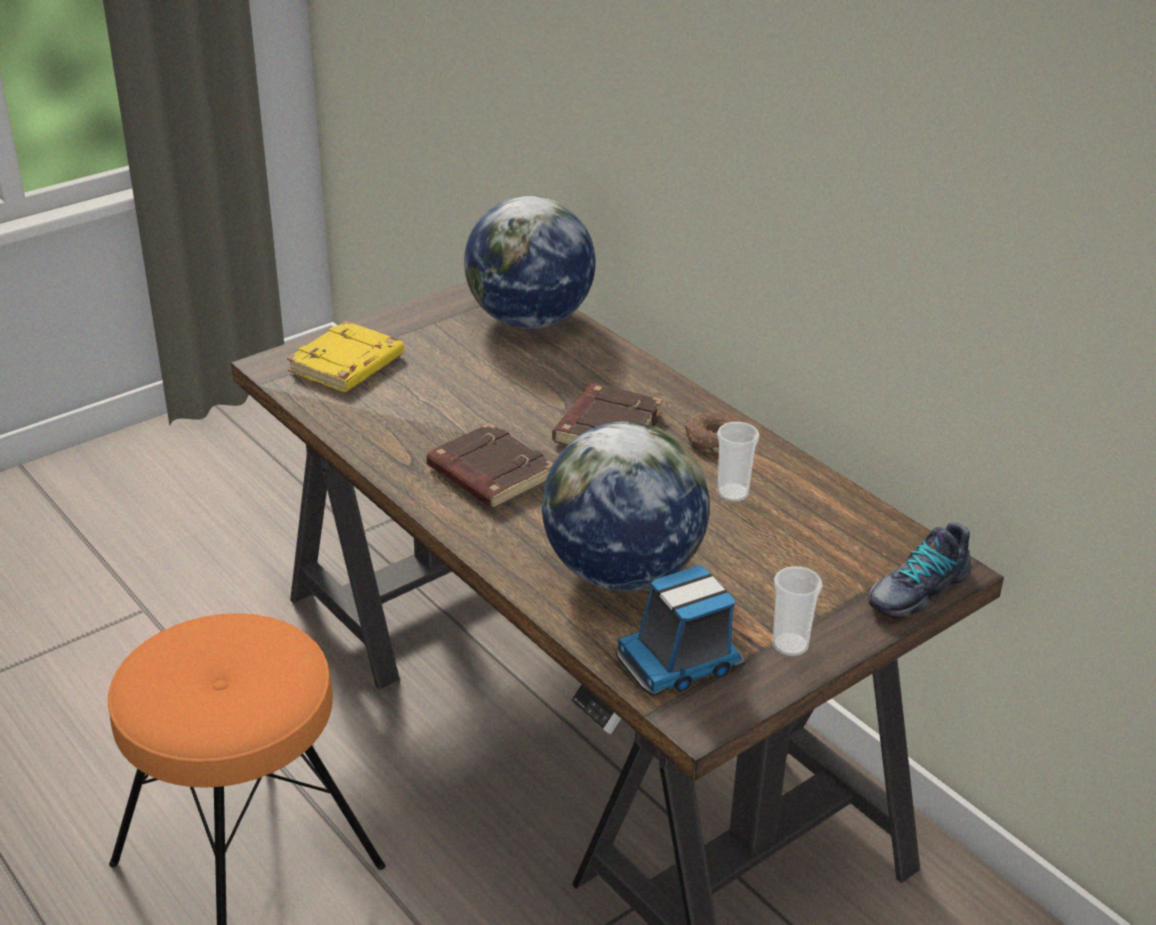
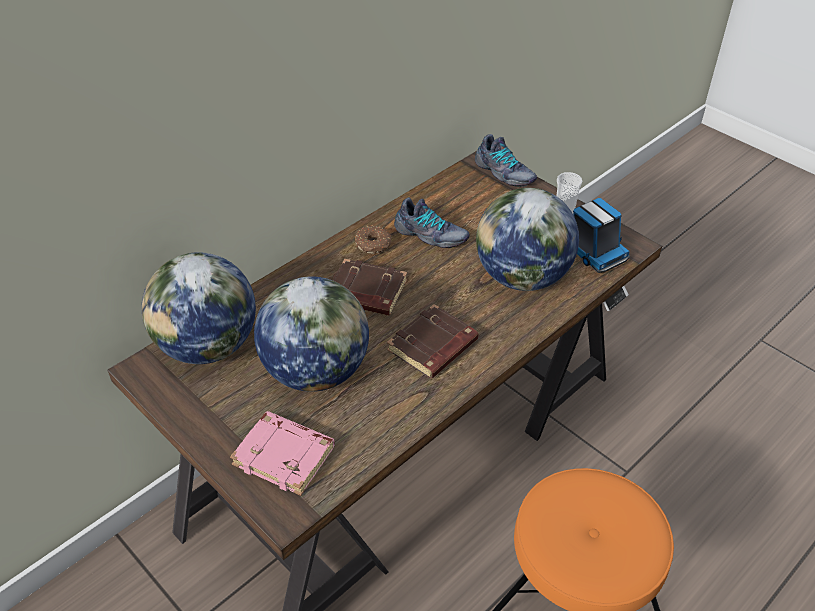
camera: 95 degrees left, 10 degrees up
yellow book [287,321,404,392] -> pink book [230,411,335,496]
cup [717,422,760,502] -> shoe [394,197,469,248]
none -> globe [254,276,369,392]

